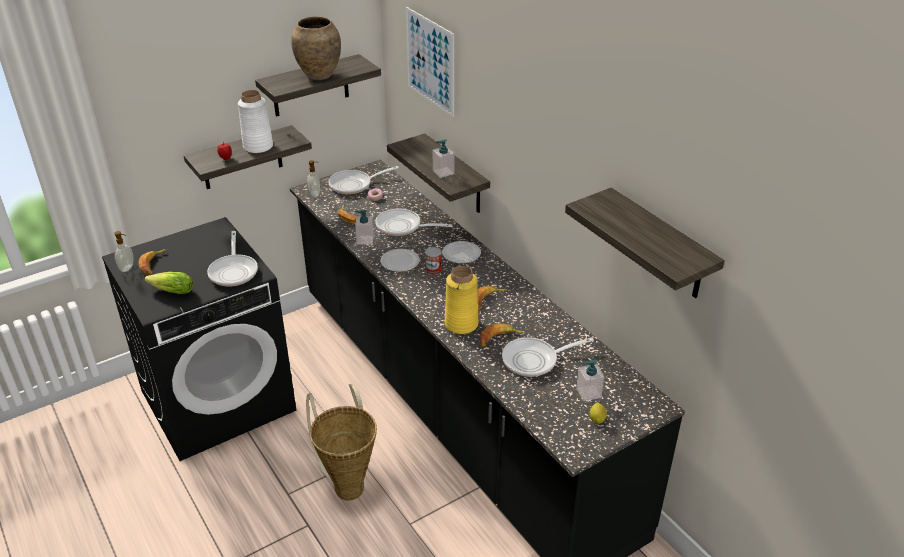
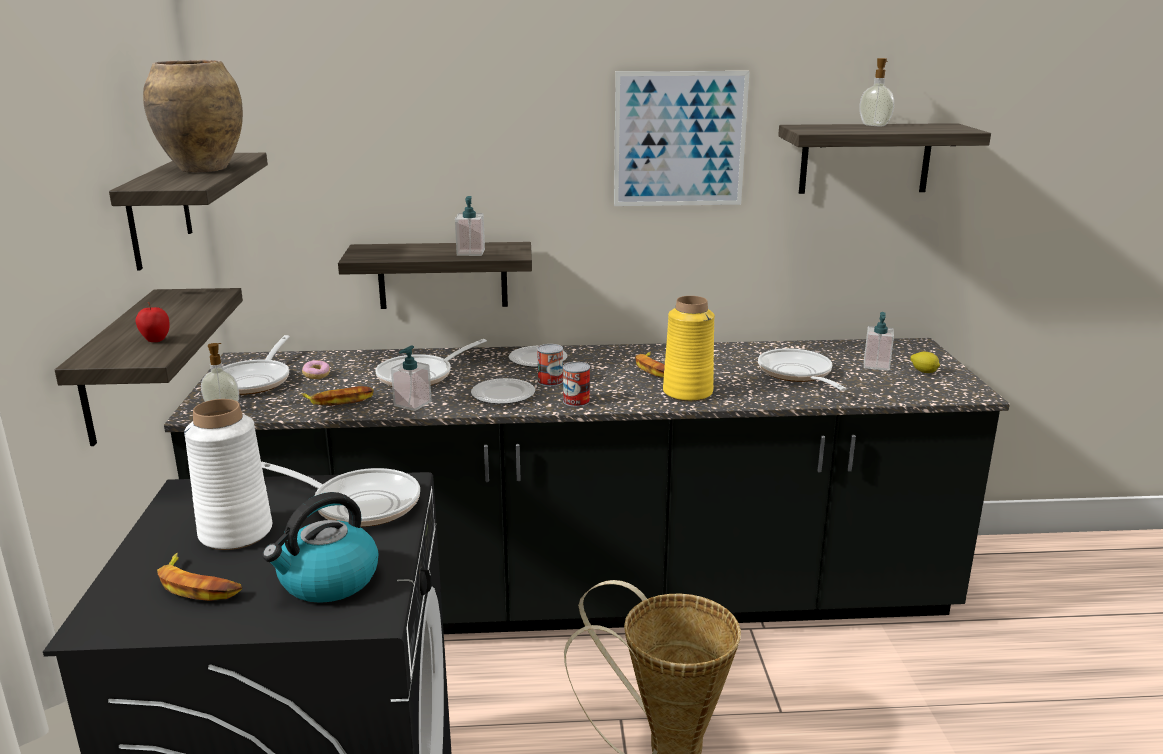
camera: 60 degrees left, 15 degrees down
soap dispenser [114,231,133,272] -> soap dispenser moved to [859,58,894,126]
lettuce [145,272,193,294] -> kettle [262,492,378,603]
white vase [238,90,273,154] -> white vase moved to [184,399,272,550]
picture [406,7,454,117] -> picture moved to [614,71,750,206]
banana [479,323,524,348] -> none
frying pan [502,337,594,377] -> frying pan turned 150 degrees clockwise [758,348,847,391]
none -> can [563,362,590,407]

